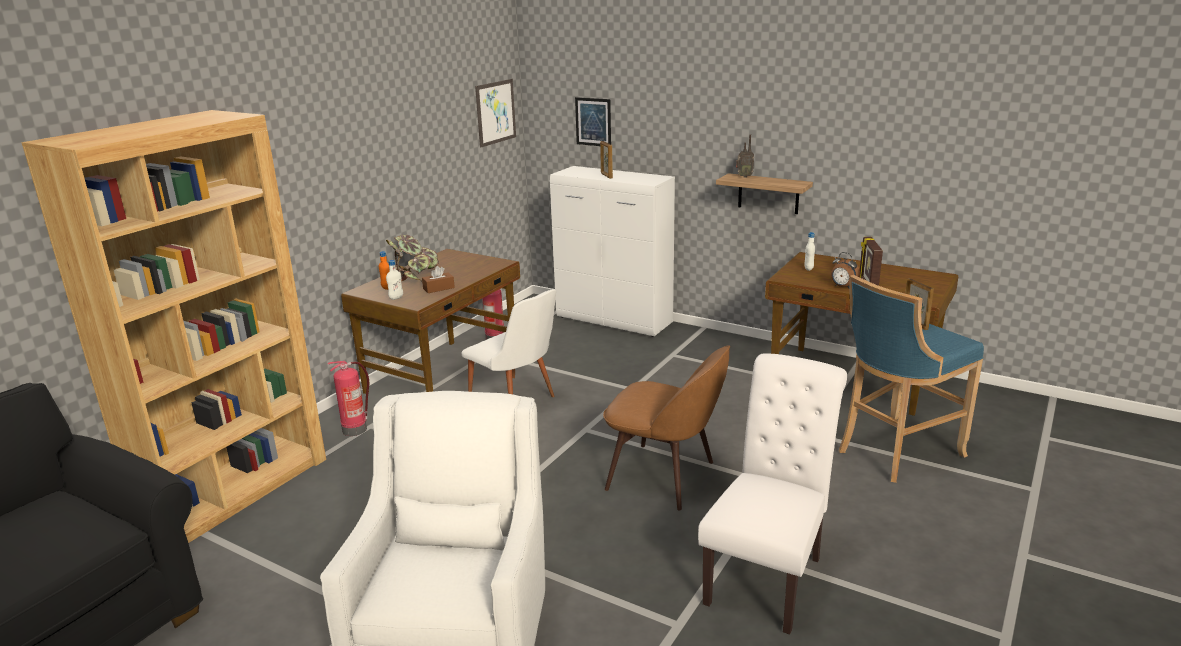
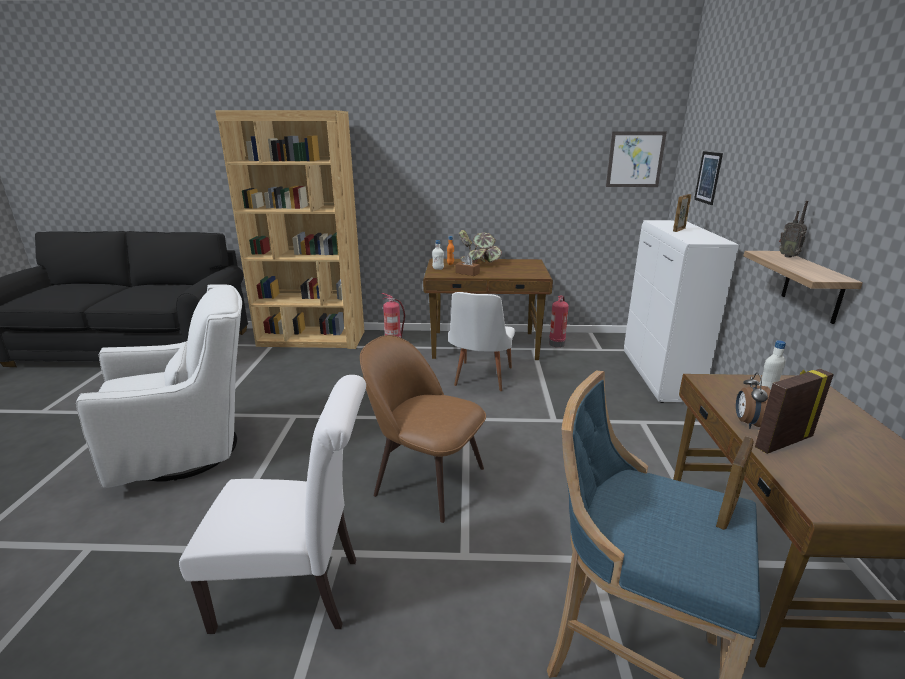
camera: 60 degrees right, 0 degrees up
brown chair [603,345,730,511] -> brown chair turned 120 degrees clockwise [360,335,486,523]

